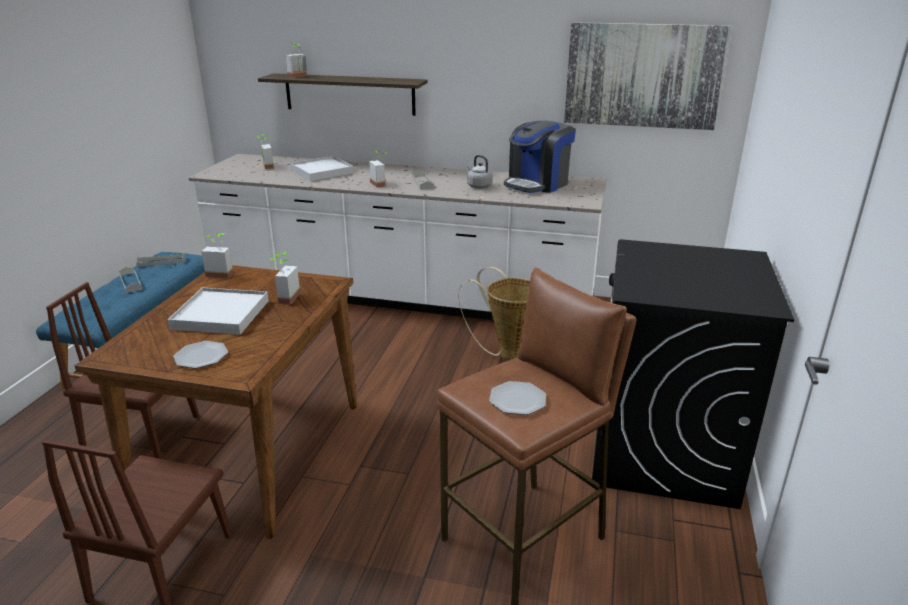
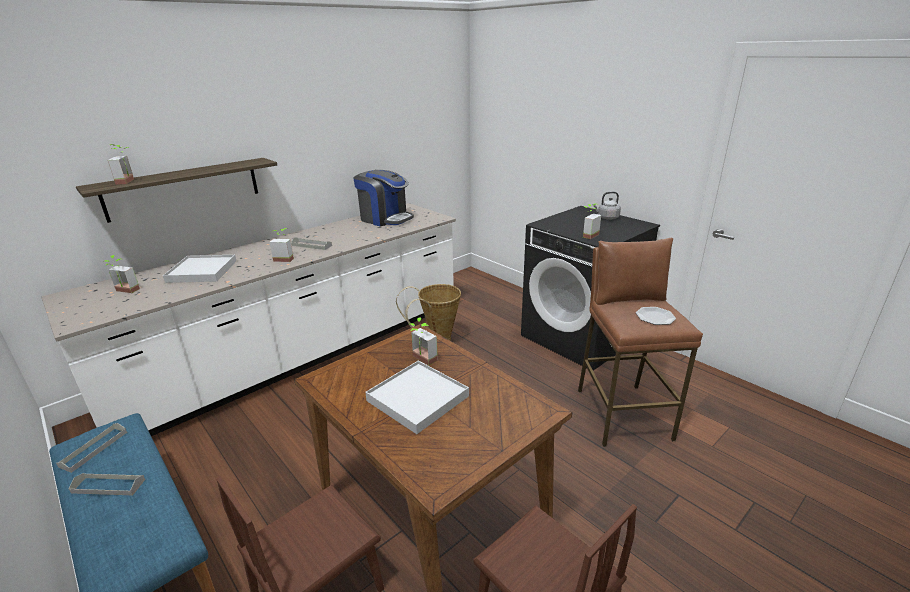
camera: 55 degrees left, 0 degrees up
plate [173,341,228,369] -> none
potted plant [201,233,233,279] -> potted plant moved to [583,204,601,239]
grey kettle [467,155,493,189] -> grey kettle moved to [593,192,621,220]
coffee machine [504,121,576,193] -> coffee machine turned 45 degrees counterclockwise [354,170,414,226]
picture [564,22,732,130] -> none

